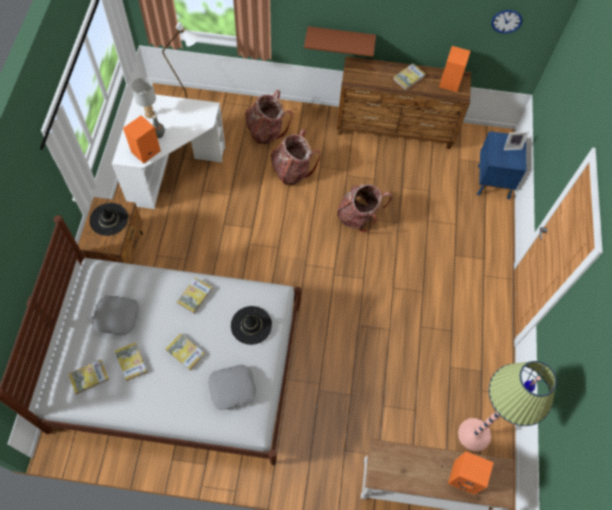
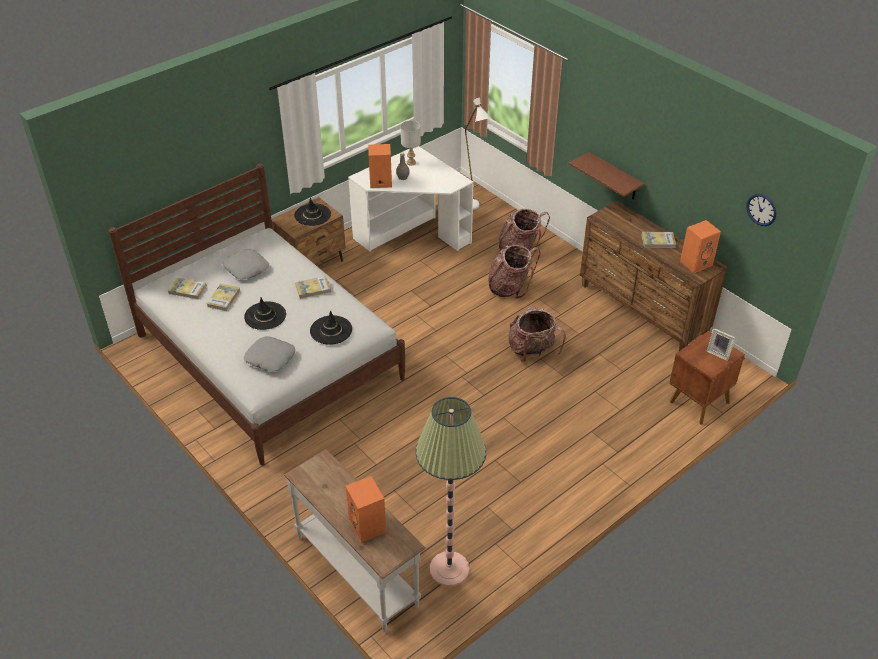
camera: 45 degrees right, 20 degrees down
book [166,333,205,371] -> black hat [244,298,286,330]
blue nightstand [477,131,526,200] -> brown nightstand [669,331,745,425]

